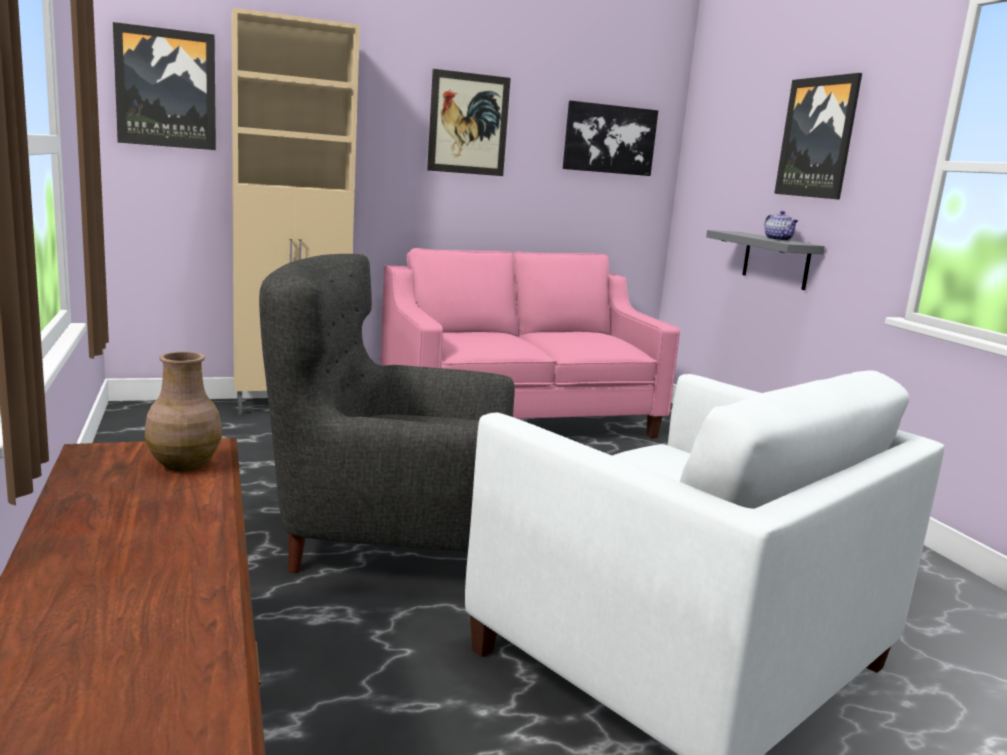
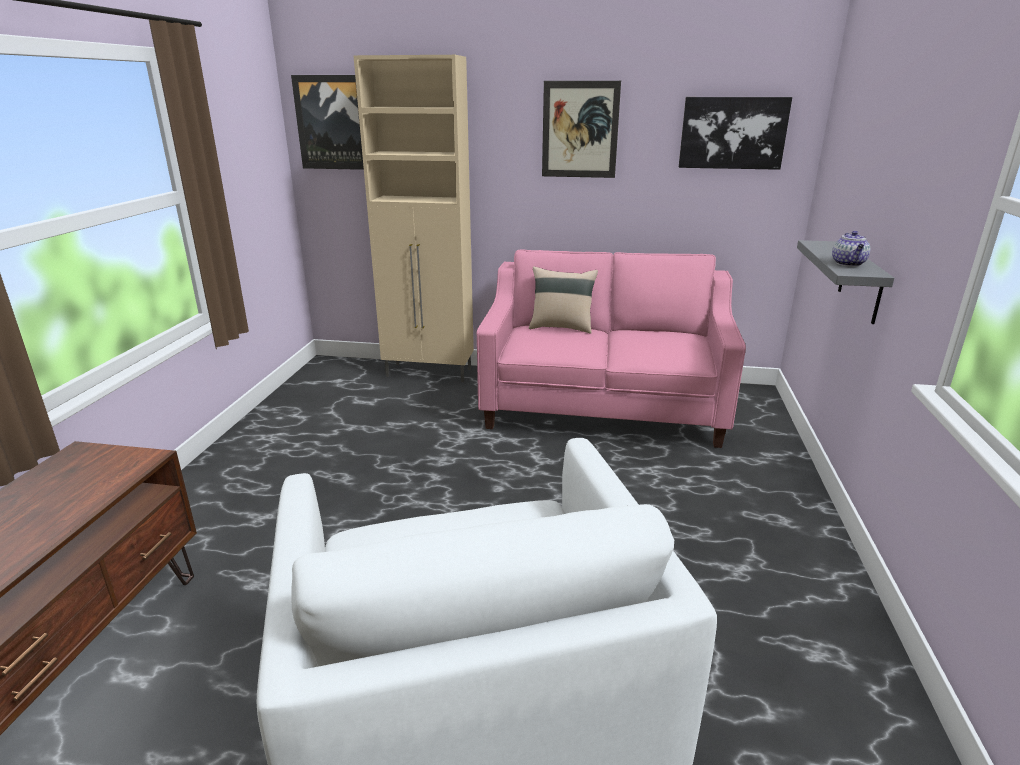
camera: 30 degrees right, 10 degrees up
brown vase [145,352,222,471] -> none
grey armchair [259,254,515,573] -> none
picture [774,73,862,200] -> none
none -> beige pillow [529,266,598,334]

